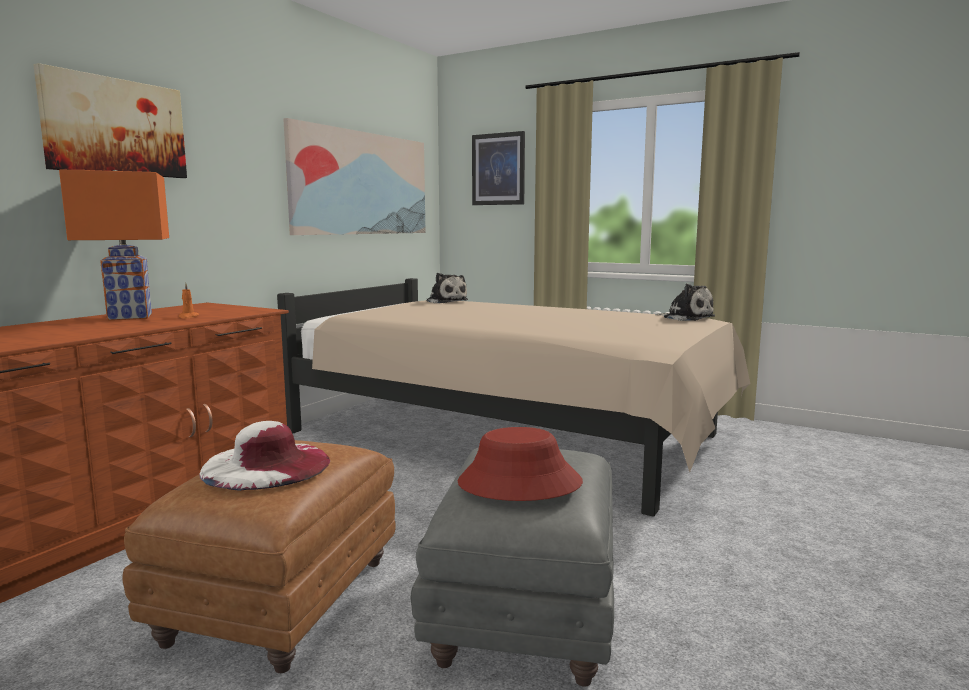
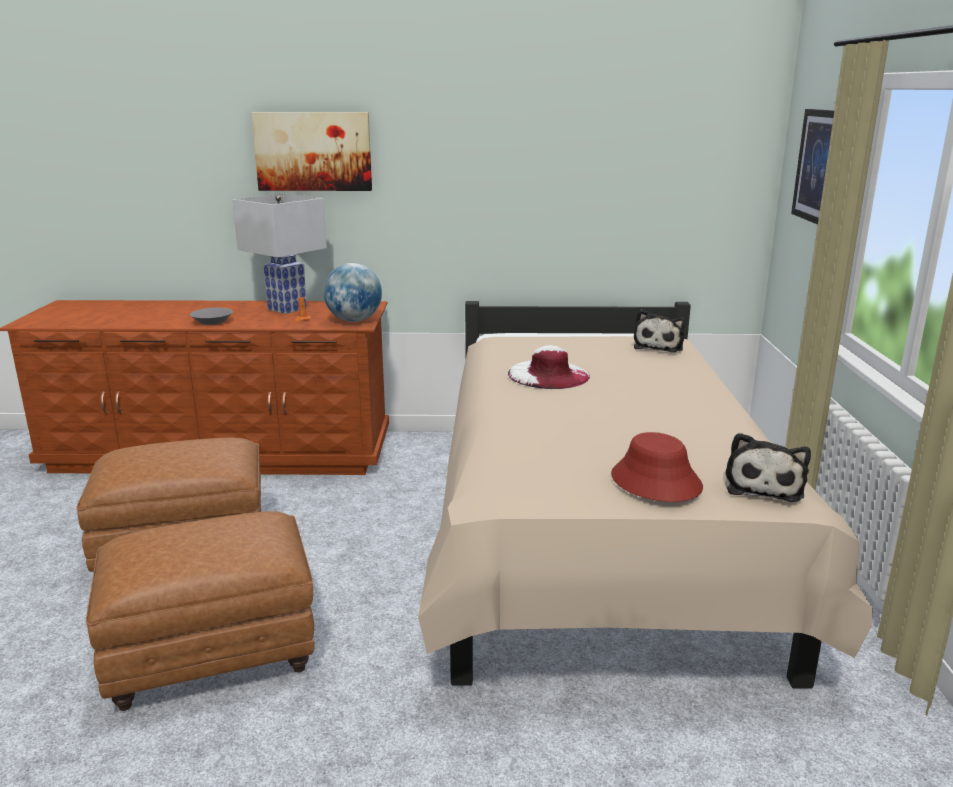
camera: 60 degrees right, 10 degrees up
orange table lamp [59,170,169,320] -> white table lamp [232,193,327,314]
white hat [200,421,330,491] -> white hat moved to [508,345,590,389]
picture [283,118,426,235] -> none
grey ottoman [411,448,614,687] -> brown ottoman [86,511,315,711]
red hat [458,427,583,501] -> red hat moved to [611,432,703,502]
none -> grey bowl [190,308,233,325]
none -> globe [323,263,382,322]

